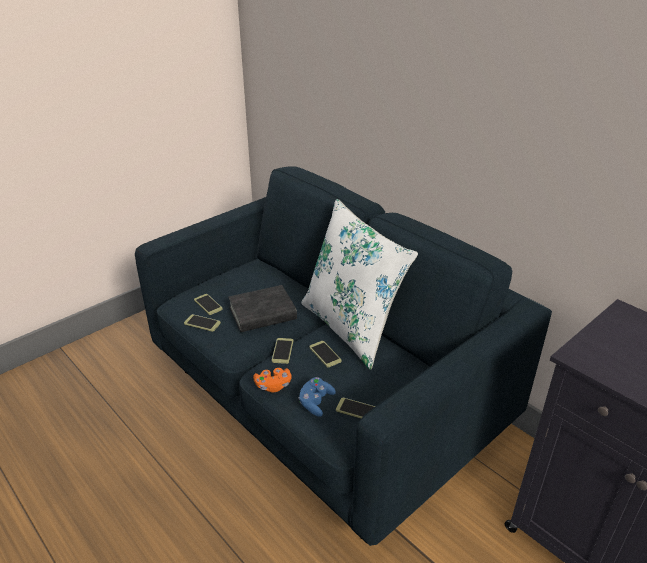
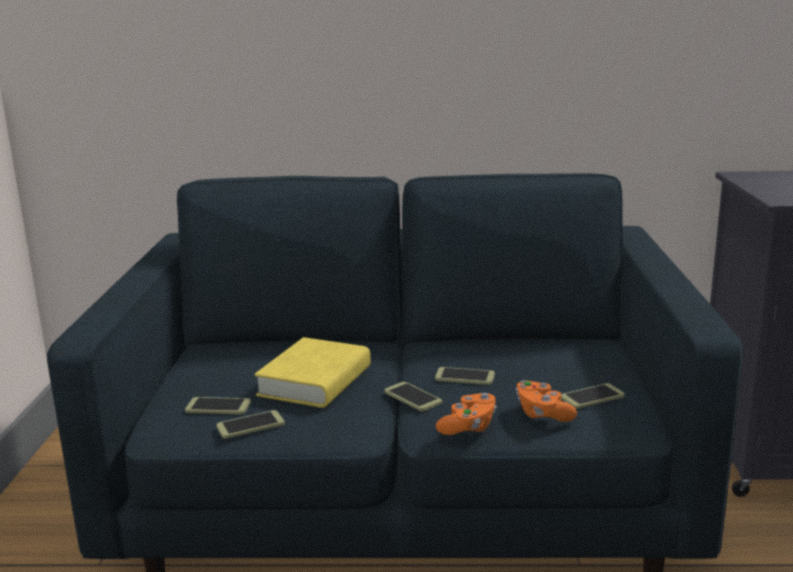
camera: 45 degrees left, 15 degrees down
black book [228,285,297,332] -> yellow book [254,337,371,408]
blue game controller [299,377,336,417] -> orange game controller [516,380,577,422]
white pillow [301,199,418,370] -> none

